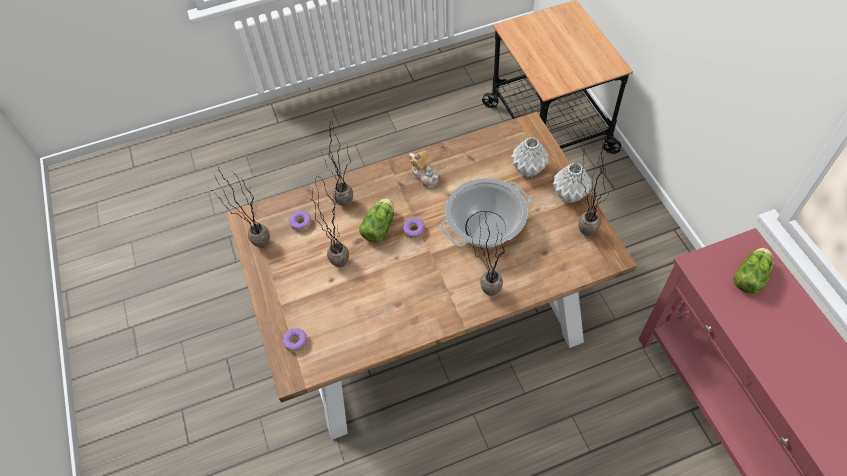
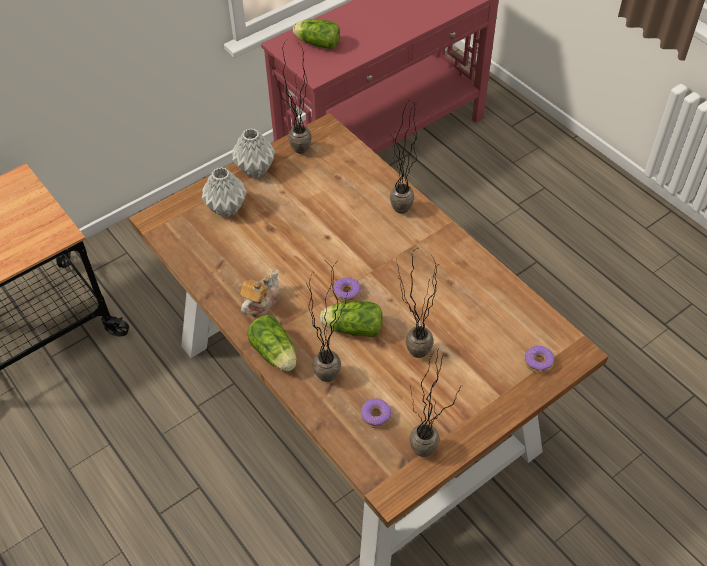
camera: 110 degrees left, 5 degrees down
cooking pot [440,178,532,247] -> none
none -> lettuce [248,315,297,371]

